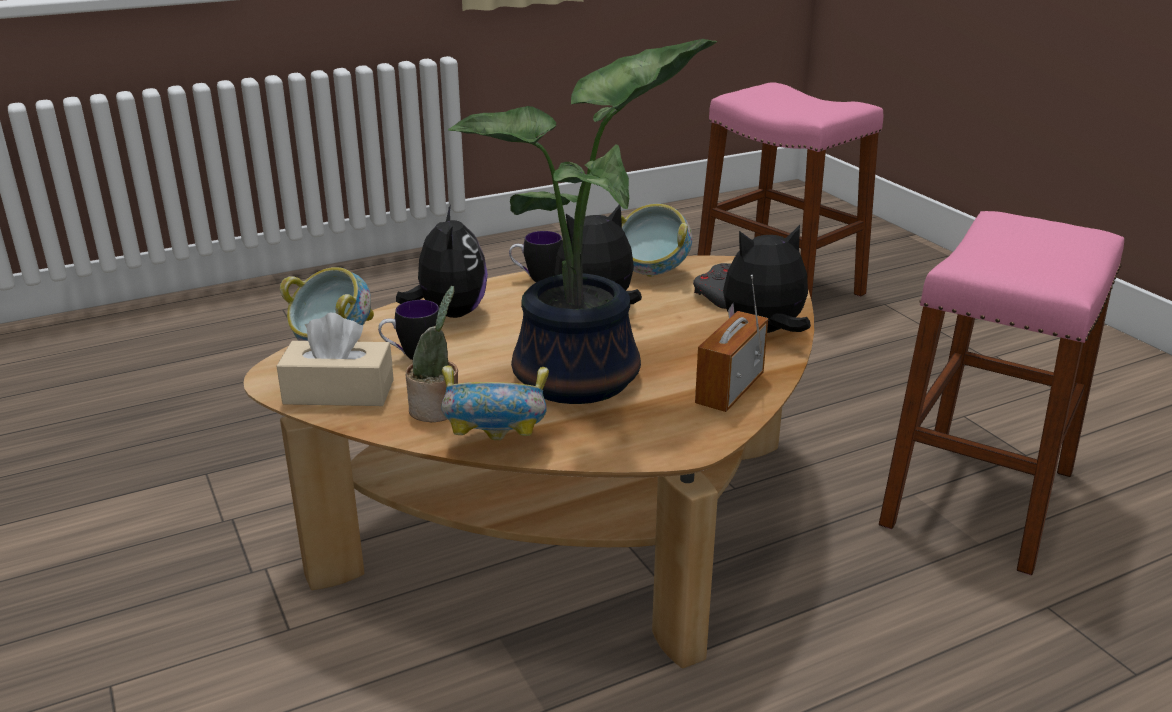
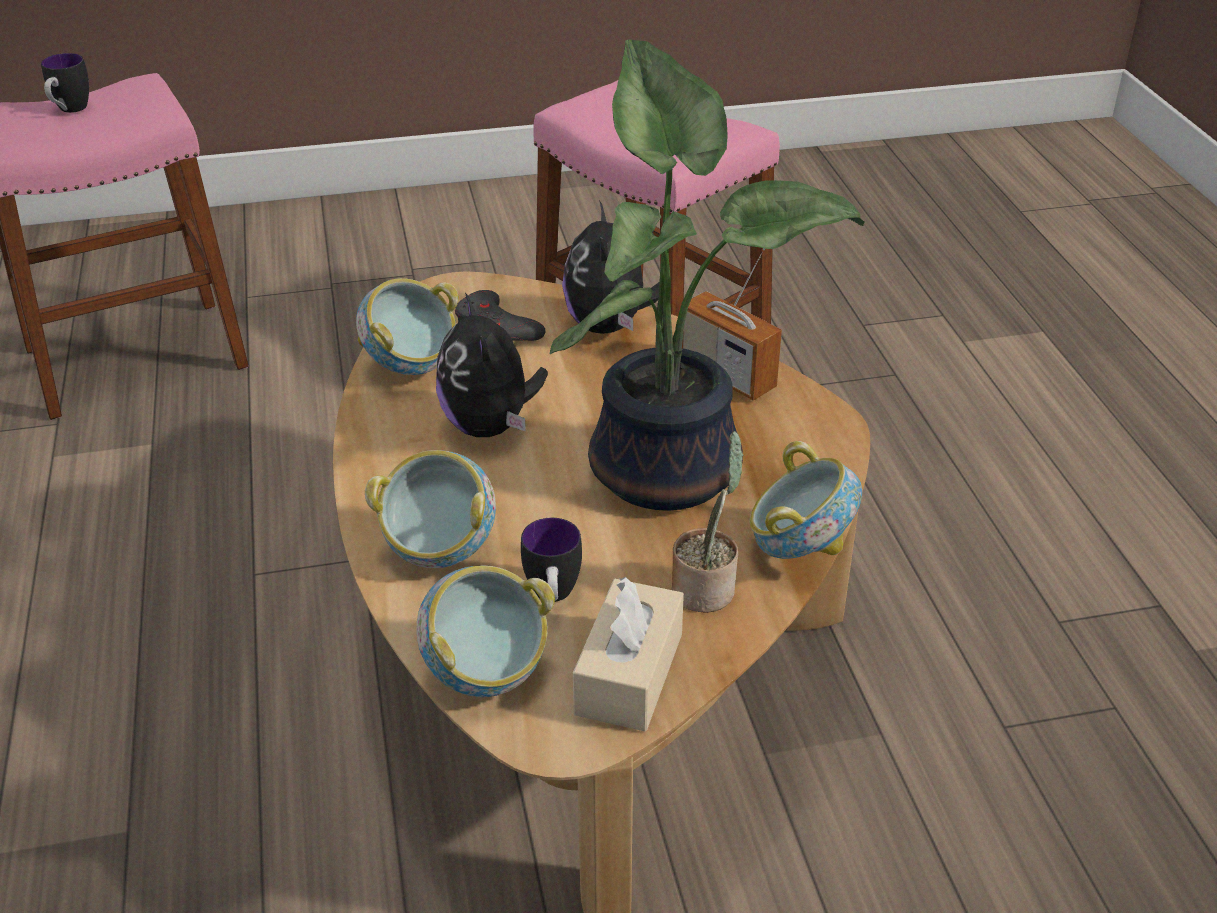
camera: 75 degrees left, 10 degrees up
plush toy [396,204,488,318] -> bowl [365,450,496,568]
mug [509,231,562,282] -> mug moved to [41,53,89,113]

